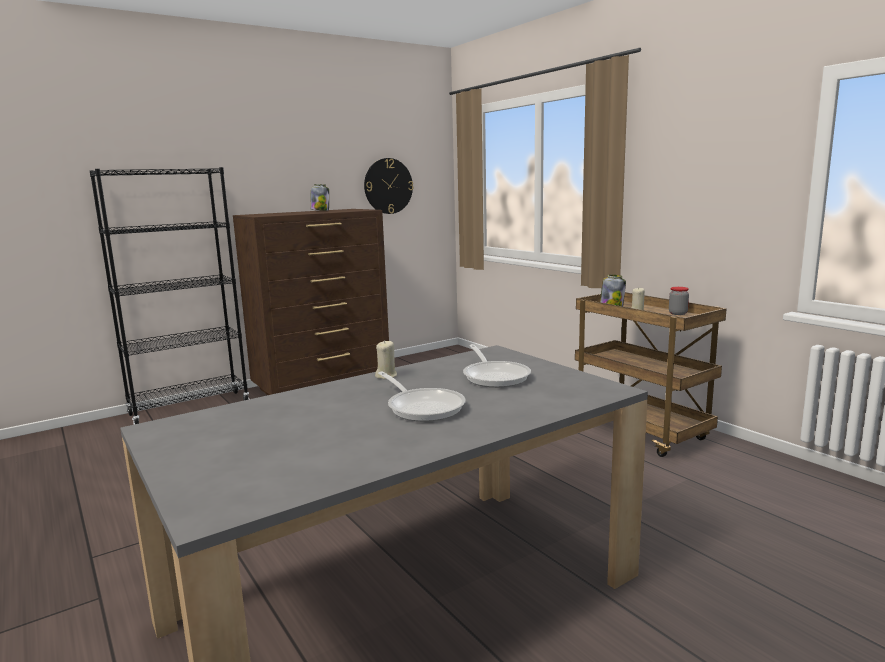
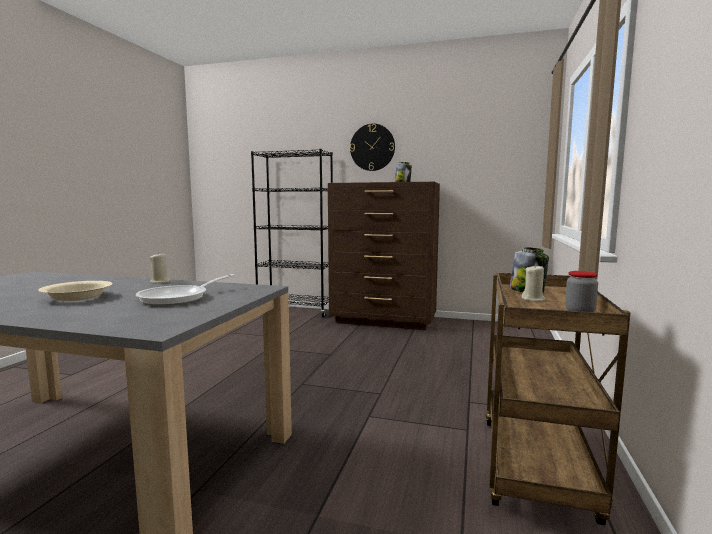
camera: 50 degrees right, 5 degrees down
wall clock [364,158,413,214] -> wall clock moved to [350,124,395,171]
frying pan [378,371,466,422] -> beige bowl [38,281,113,301]

